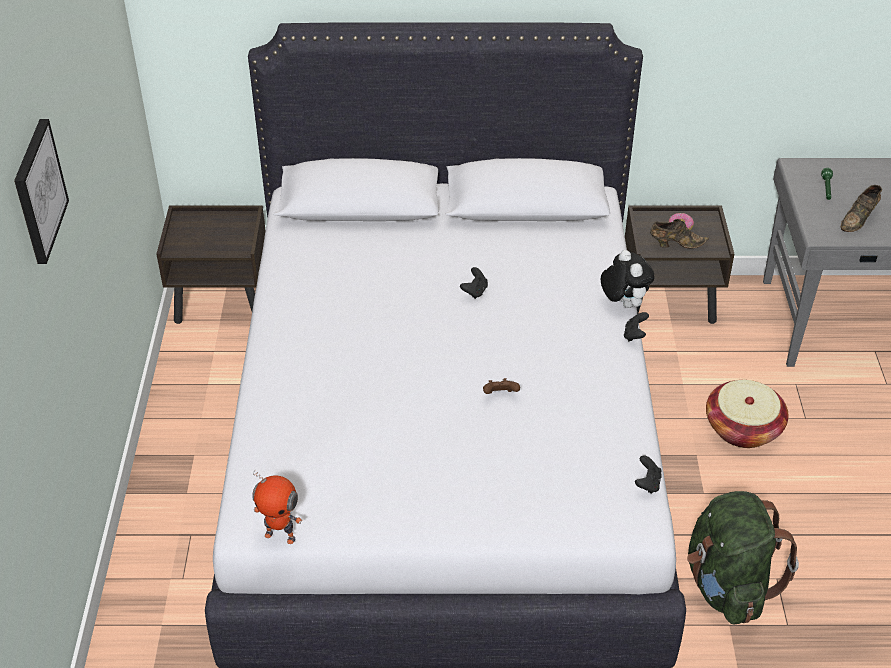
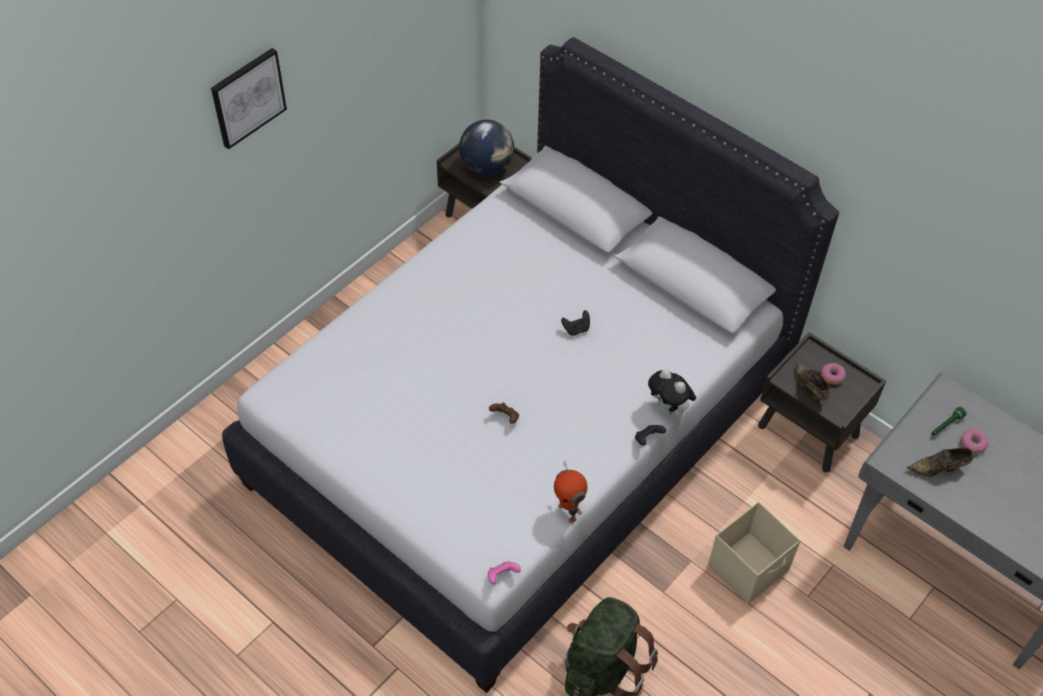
camera: 40 degrees right, 10 degrees up
toy robot [252,470,303,544] -> toy robot moved to [554,461,588,523]
plush toy [601,250,654,308] -> plush toy turned 120 degrees clockwise [648,369,696,417]
black game controller [635,455,662,494] -> none
brown shoe [650,219,709,249] -> brown shoe turned 150 degrees counterclockwise [795,361,830,400]
basket [706,380,788,448] -> beige storage box [708,502,801,604]
none -> globe [459,120,514,175]
none -> pink game controller [488,562,521,584]
none -> donut [961,429,988,454]

